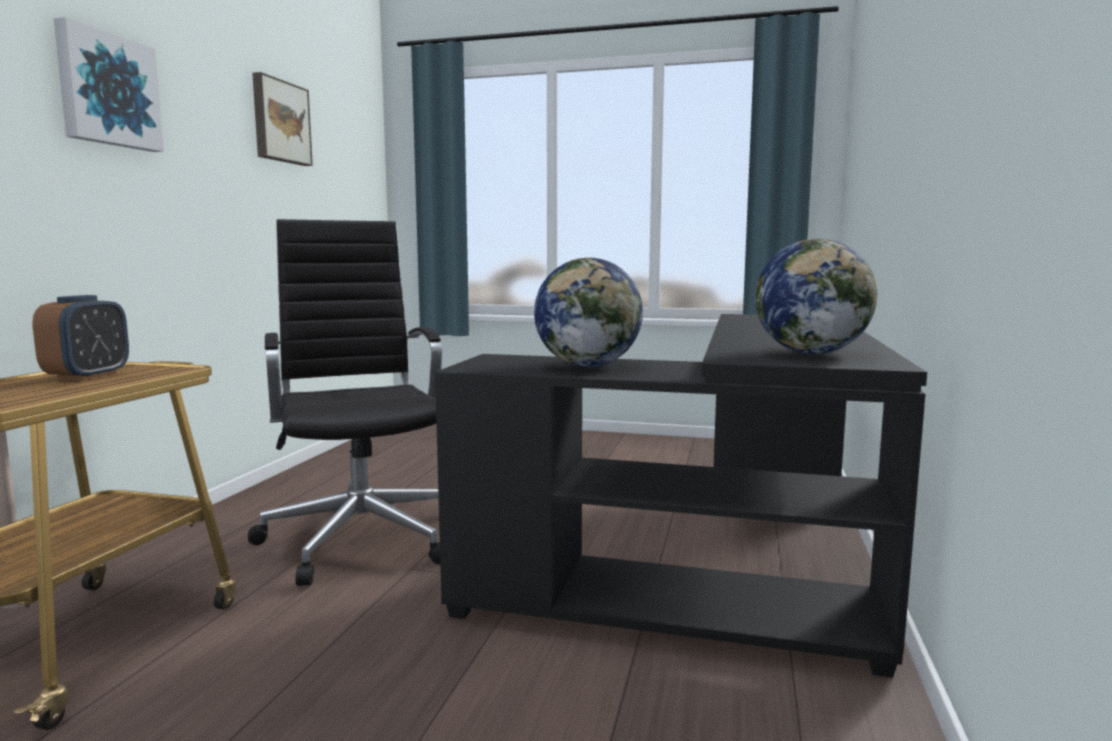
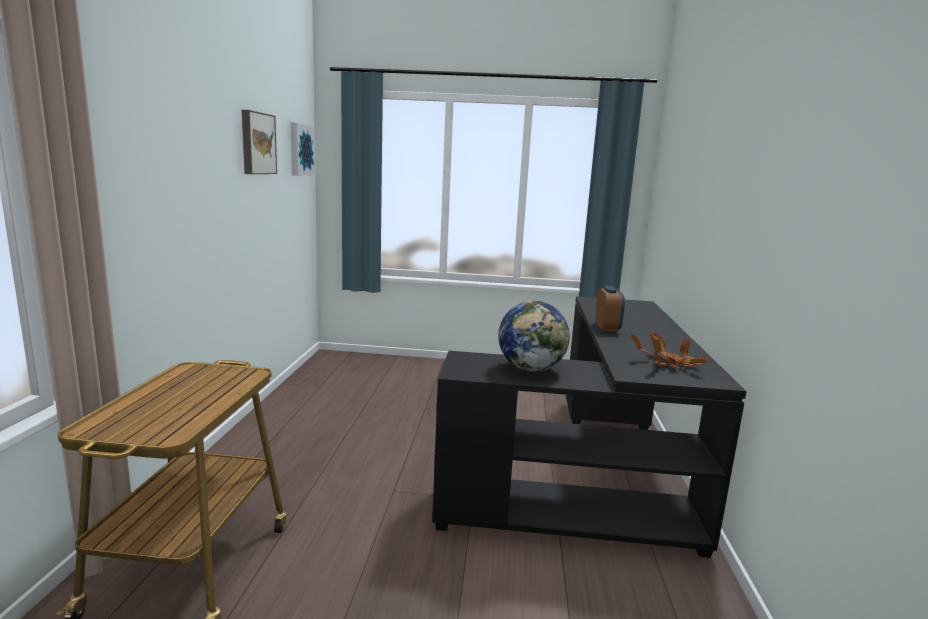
camera: 10 degrees left, 5 degrees up
alarm clock [32,295,129,381] -> alarm clock moved to [595,286,625,332]
picture [54,17,164,152] -> picture moved to [290,122,316,176]
black office chair [248,219,442,586] -> none
globe [755,239,878,354] -> potted plant [631,332,709,369]

